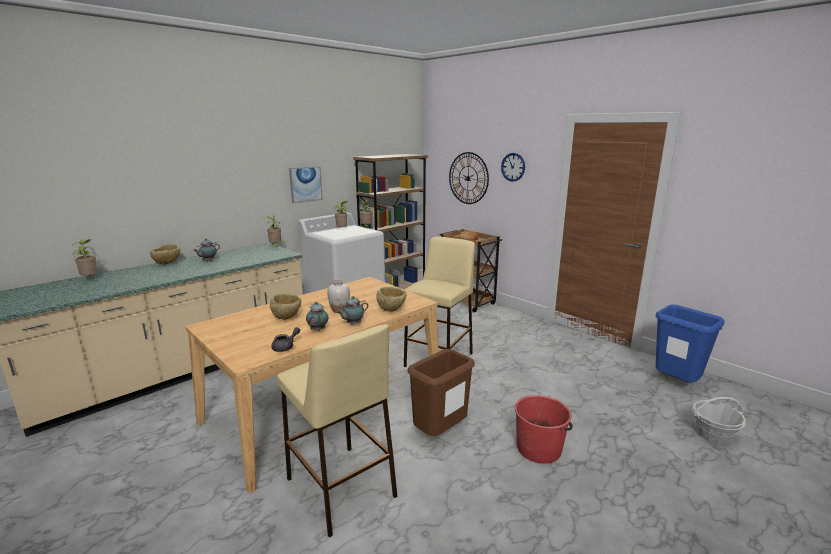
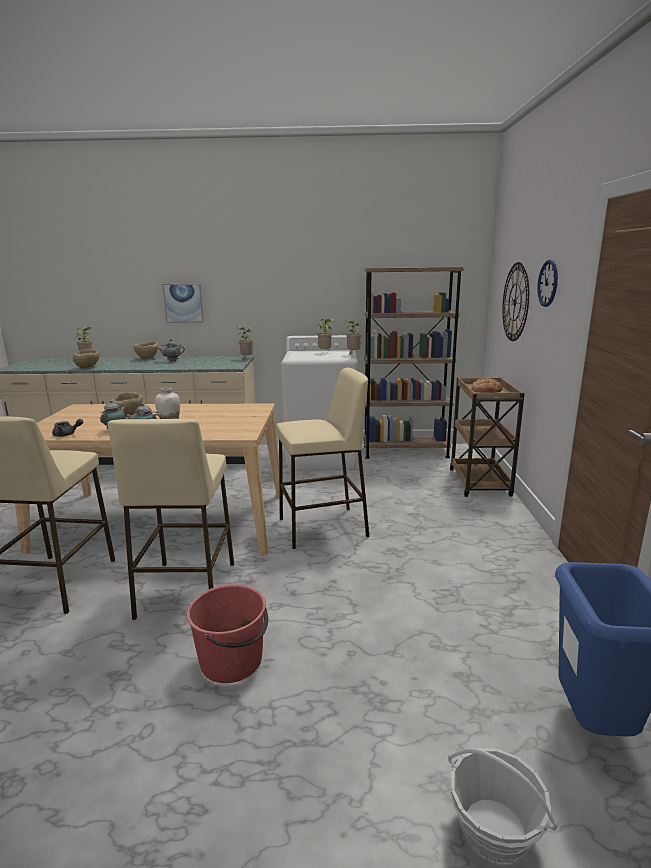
camera: 45 degrees right, 0 degrees up
picture [289,166,323,203] -> picture moved to [162,283,204,323]
beige bowl [376,287,407,312] -> beige bowl moved to [73,349,100,368]
brown trash can [407,349,475,436] -> beige stool [108,419,234,620]

